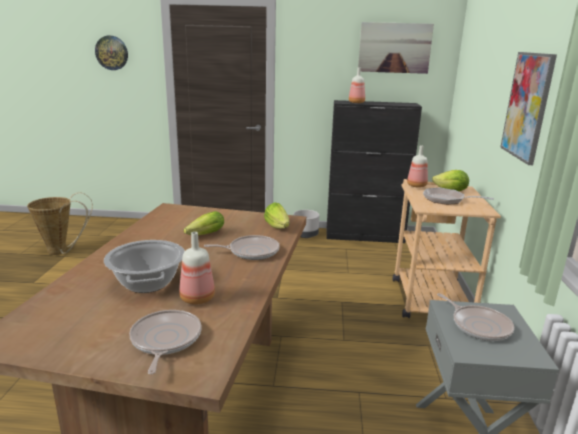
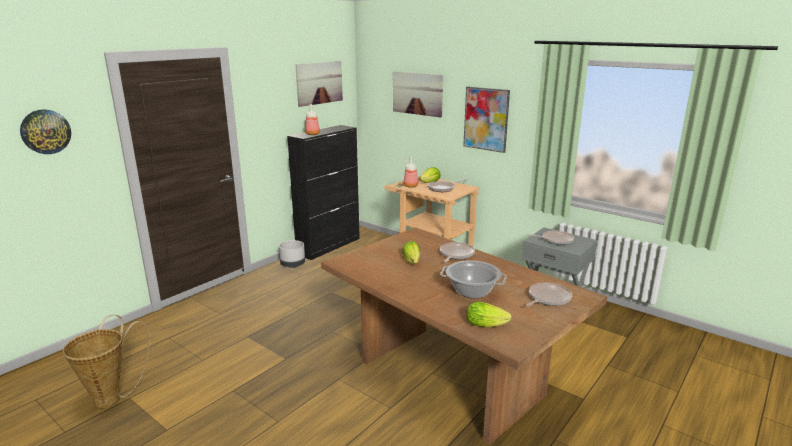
camera: 55 degrees left, 0 degrees up
frying pan [129,310,201,374] -> frying pan turned 105 degrees clockwise [526,282,572,306]
bottle [179,232,215,305] -> none
lettuce [264,202,290,229] -> lettuce moved to [466,302,512,327]
none -> picture [393,71,443,117]

